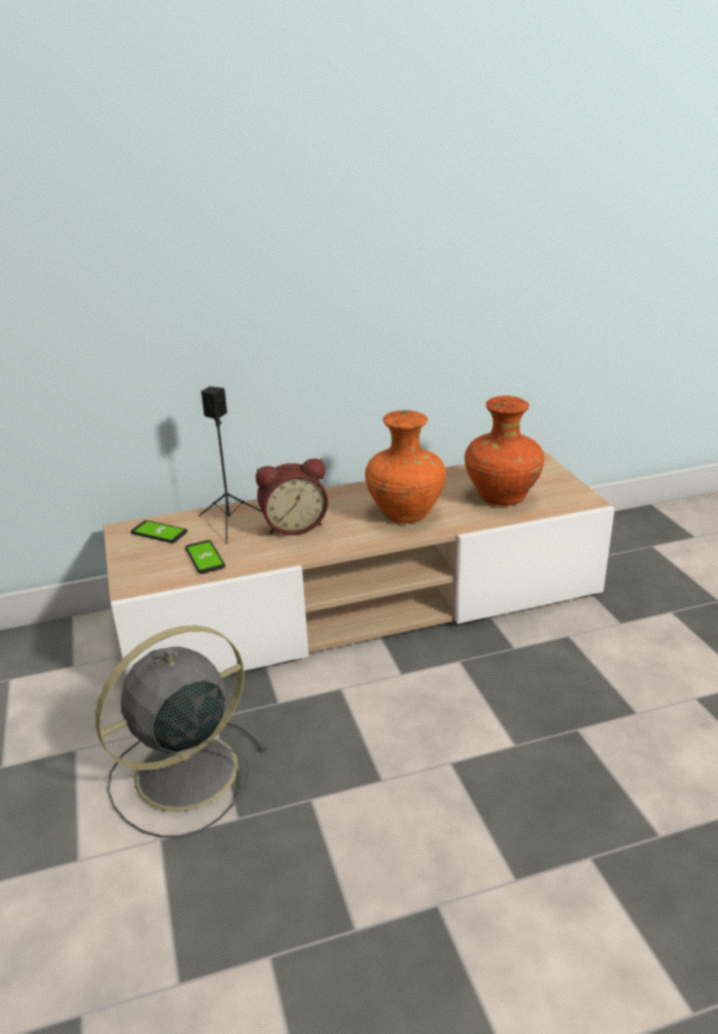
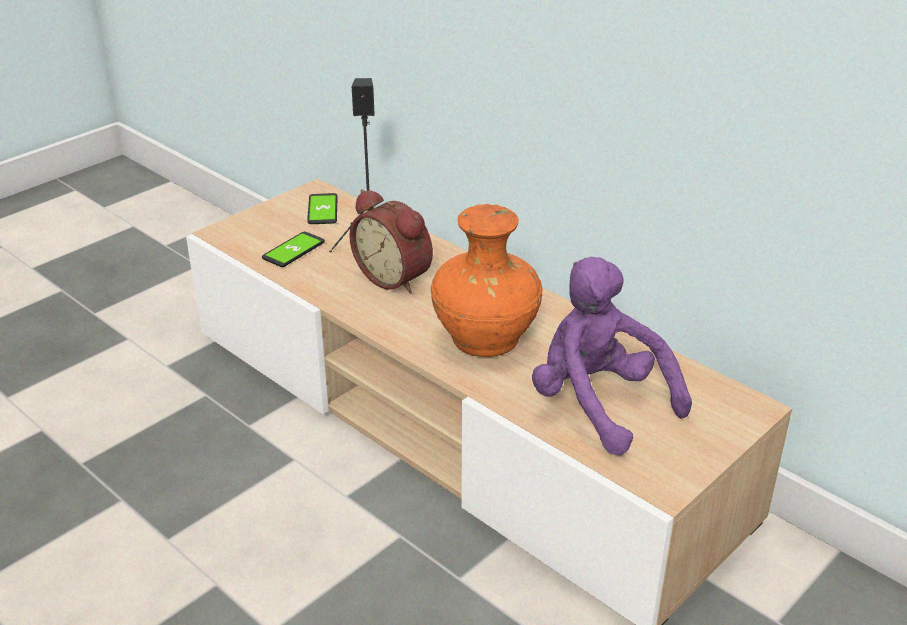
camera: 60 degrees right, 5 degrees up
grey fan [95,625,268,838] -> none
orange vase [464,396,544,506] -> purple plush toy [532,257,692,455]

